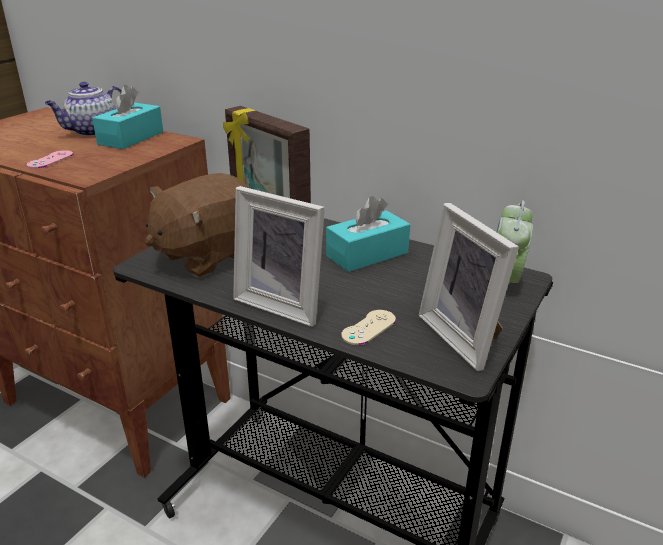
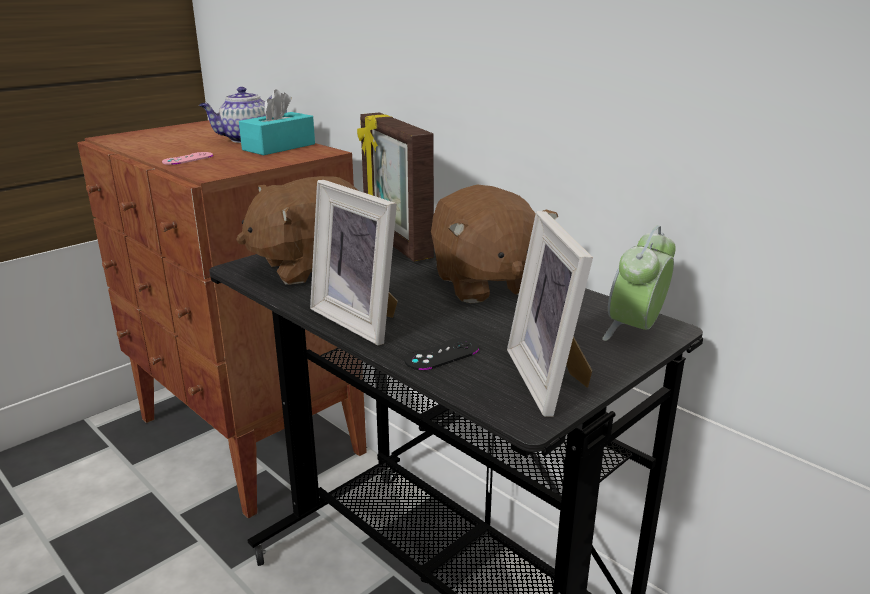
camera: 15 degrees right, 5 degrees down
turquoise tissue box [326,196,410,272] -> brown plush toy [431,185,558,303]
beige game controller [341,310,396,345] -> black game controller [405,338,479,370]

